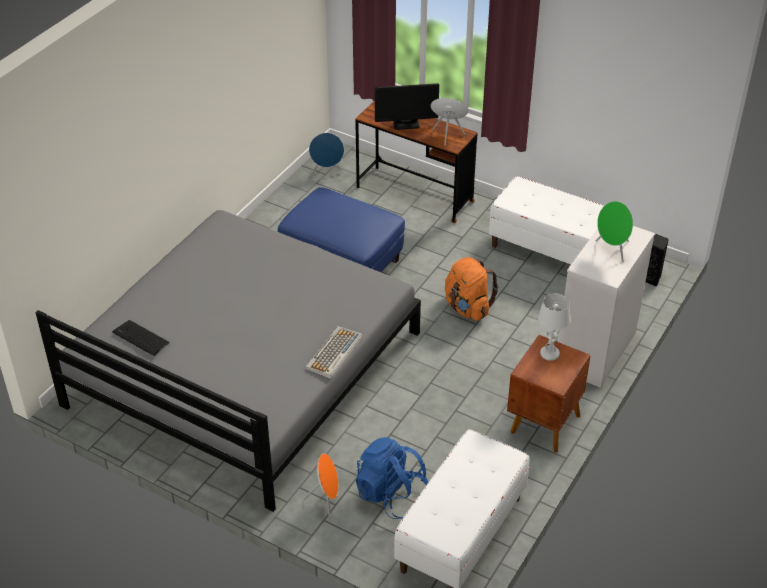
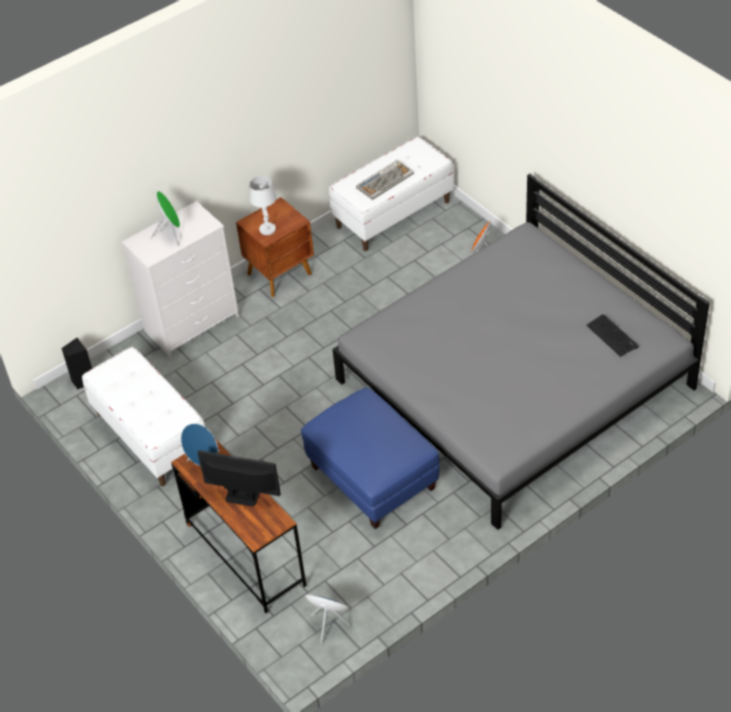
camera: 155 degrees left, 5 degrees up
keyboard [305,326,363,379] -> keyboard moved to [356,160,414,200]
blue backpack [356,437,428,519] -> none
orange backpack [445,257,499,321] -> none

